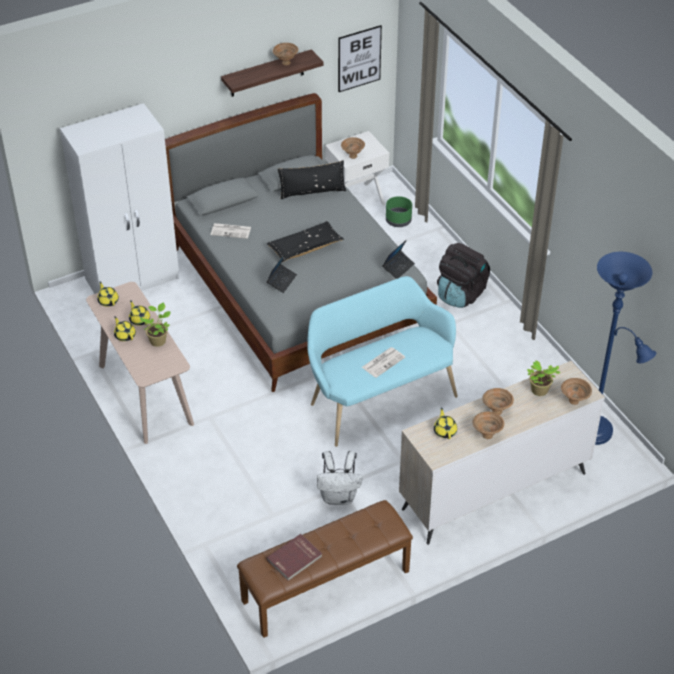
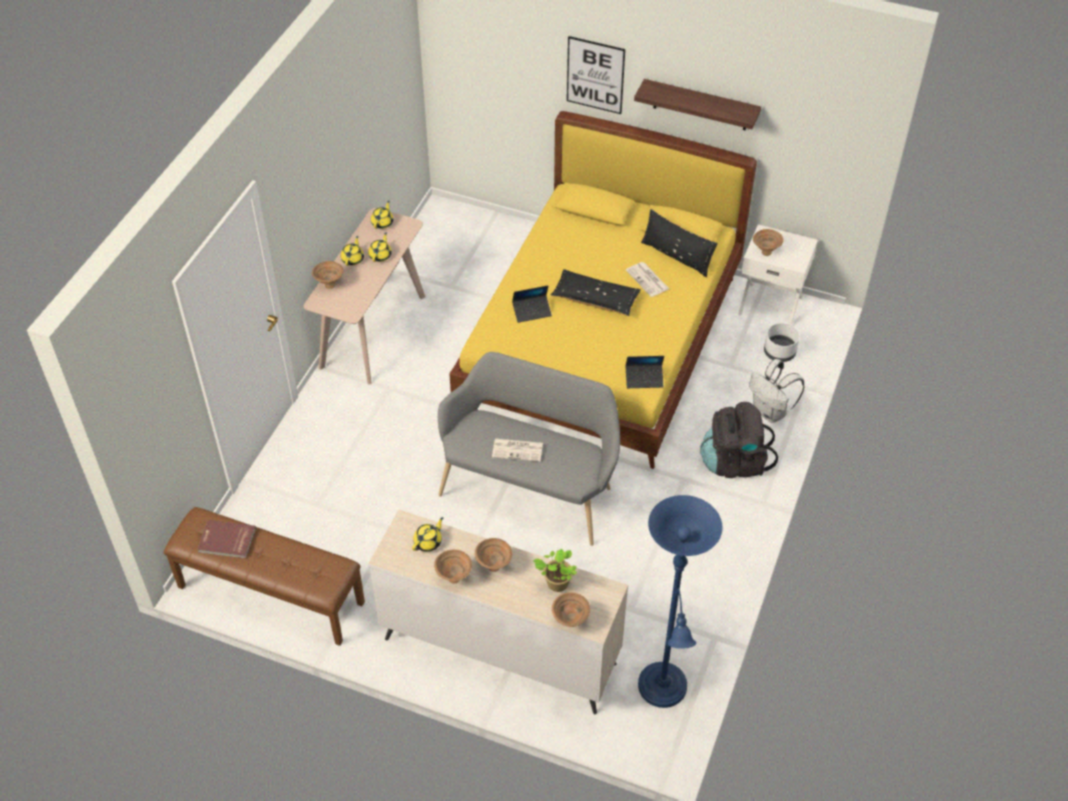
camera: 50 degrees right, 5 degrees up
white wardrobe [60,103,179,294] -> none
potted plant [139,302,171,347] -> none
grey bed [165,93,437,392] -> yellow bed [449,111,757,469]
newspaper [211,223,251,239] -> newspaper moved to [626,262,669,297]
brown bowl [273,43,298,66] -> brown bowl moved to [312,261,344,289]
turquoise bench [307,276,458,447] -> grey bench [438,352,620,546]
white backpack [317,451,363,505] -> white backpack moved to [749,359,805,423]
picture [338,25,382,92] -> picture moved to [567,36,625,114]
green planter [386,196,412,227] -> white planter [764,323,800,362]

